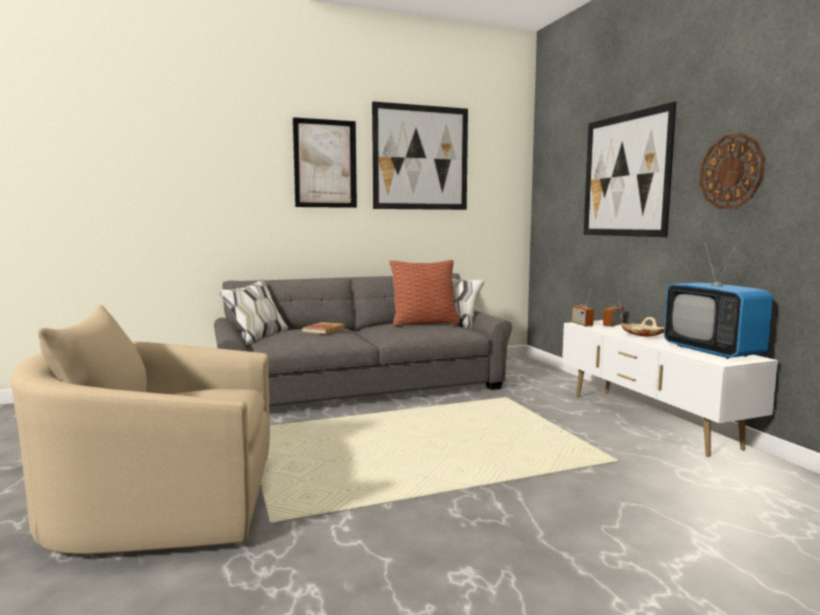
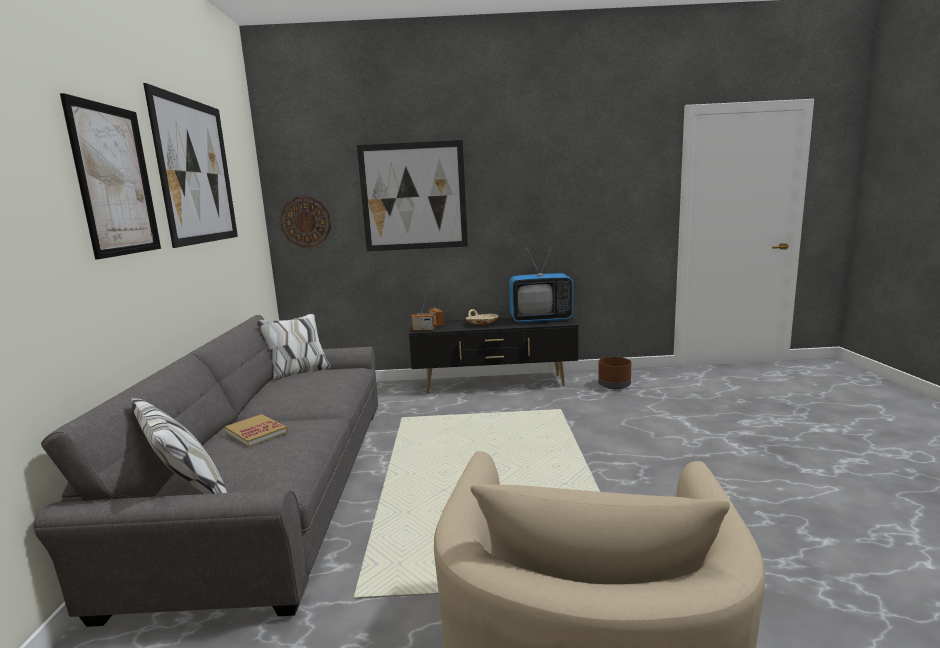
camera: 70 degrees left, 5 degrees up
pillow [389,260,460,327] -> none
white tv stand [562,320,778,457] -> black tv stand [409,317,579,393]
wall clock [699,133,765,209] -> wall clock moved to [280,196,331,248]
none -> brown planter [598,357,631,389]

